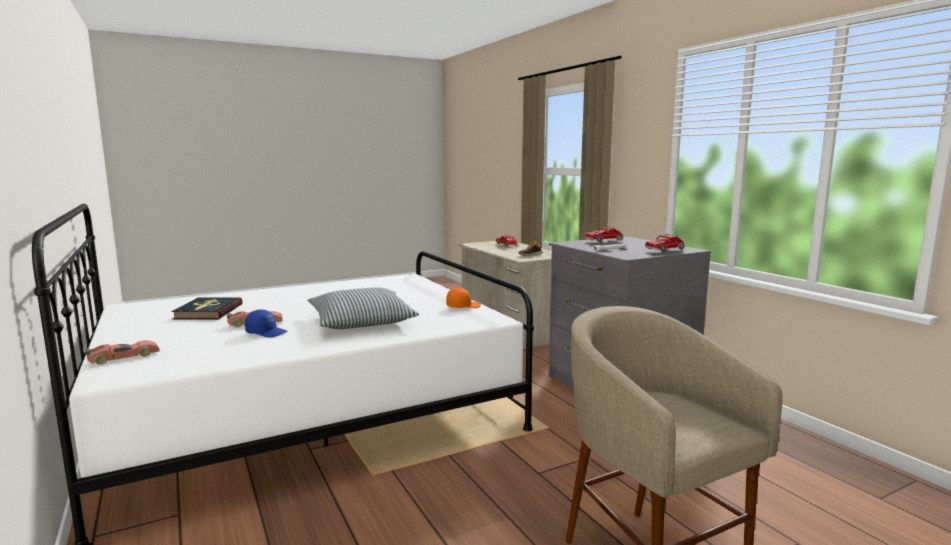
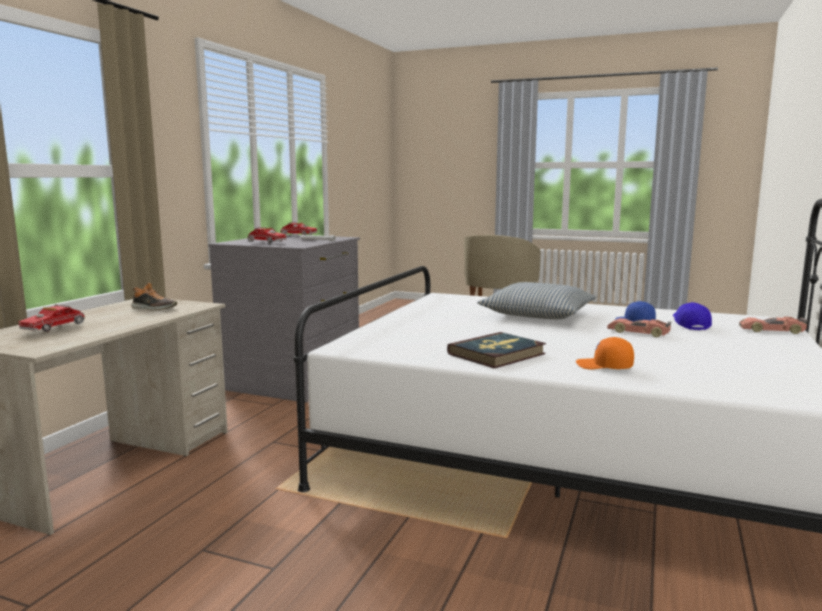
camera: 130 degrees left, 0 degrees up
book [171,298,242,320] -> book moved to [447,332,546,368]
orange cap [446,287,481,308] -> orange cap moved to [576,337,634,369]
none -> blue cap [673,302,712,330]

